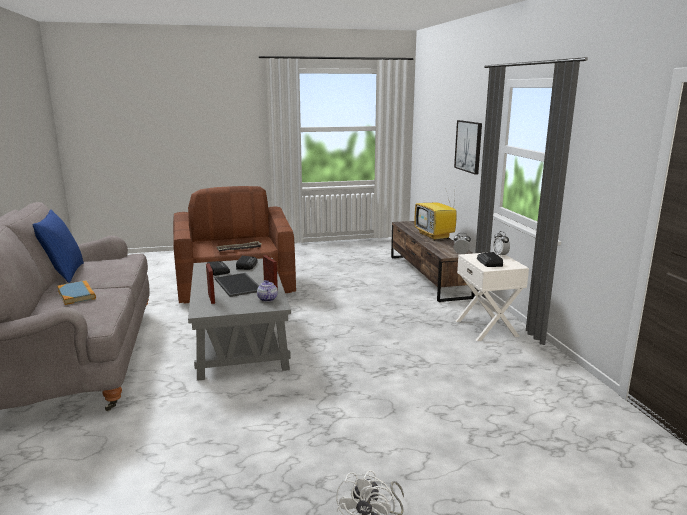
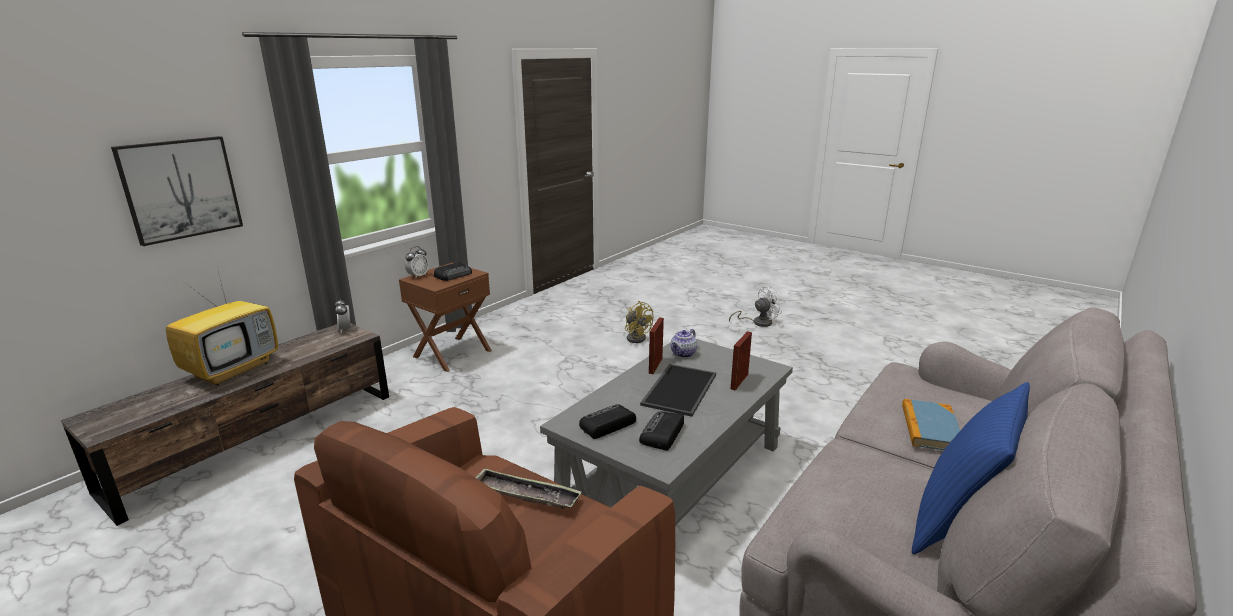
camera: 130 degrees left, 5 degrees up
white nightstand [456,252,529,341] -> brown nightstand [399,263,492,372]
none -> yellow fan [625,301,653,343]

